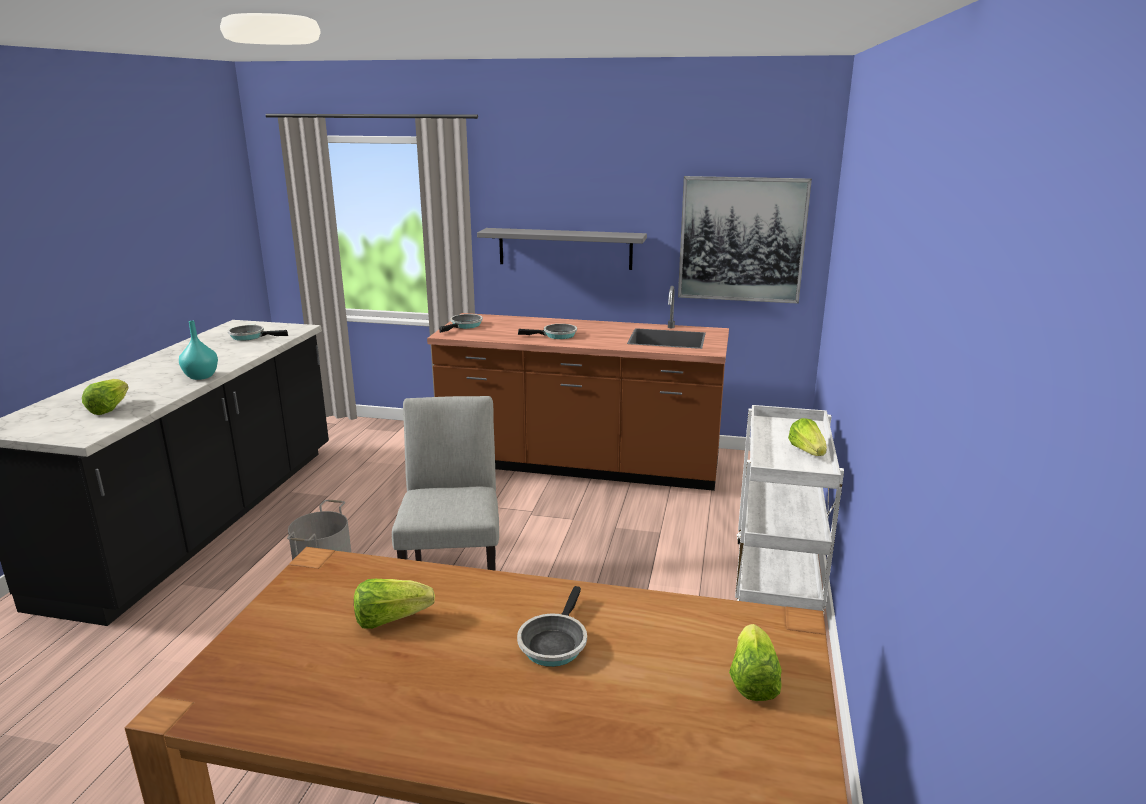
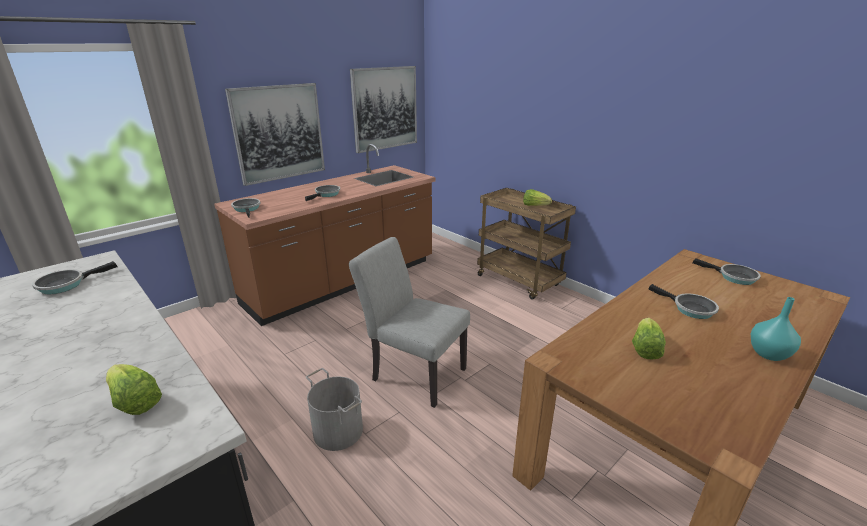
camera: 55 degrees left, 5 degrees up
turquoise vase [179,321,218,380] -> turquoise vase moved to [751,297,801,361]
grey shelf [477,228,647,270] -> picture [225,83,325,186]
lettuce [729,624,782,701] -> frying pan [693,258,761,285]
white cart [735,405,844,614] -> brown cart [477,188,576,300]

